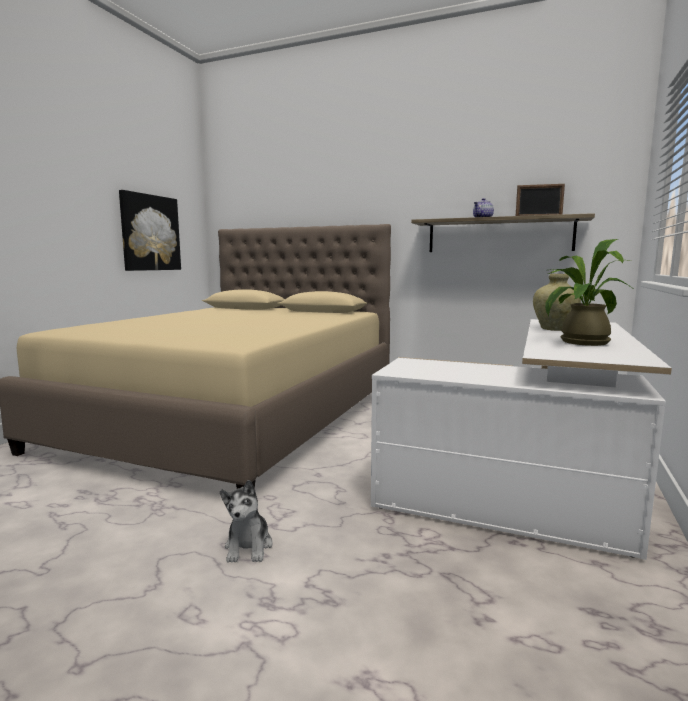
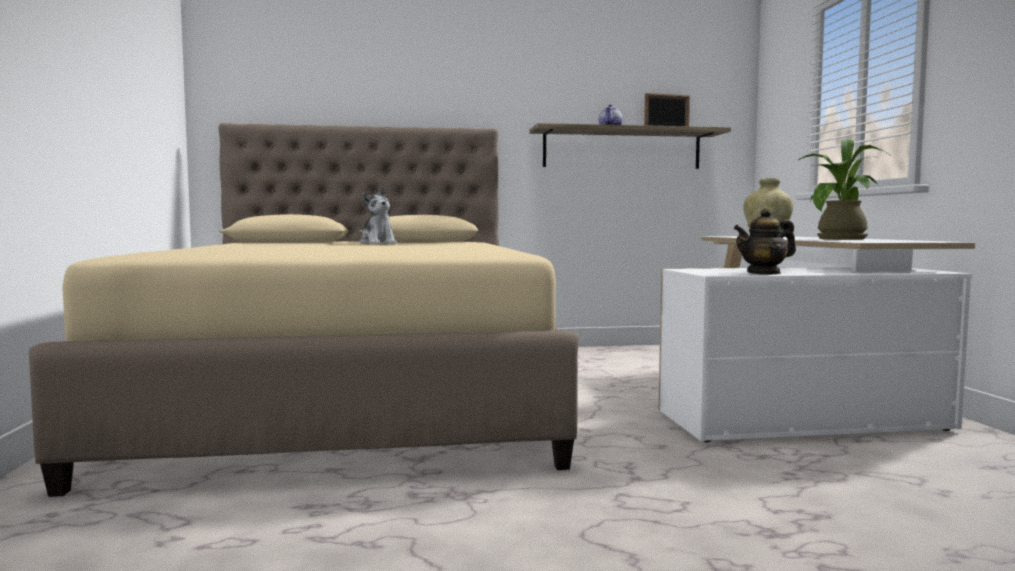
camera: 30 degrees left, 5 degrees down
picture [119,190,181,271] -> none
plush toy [220,480,273,563] -> plush toy moved to [360,187,397,244]
none -> teapot [734,208,796,275]

